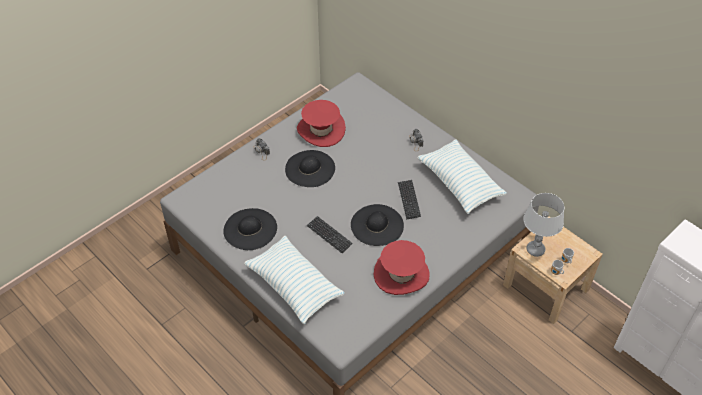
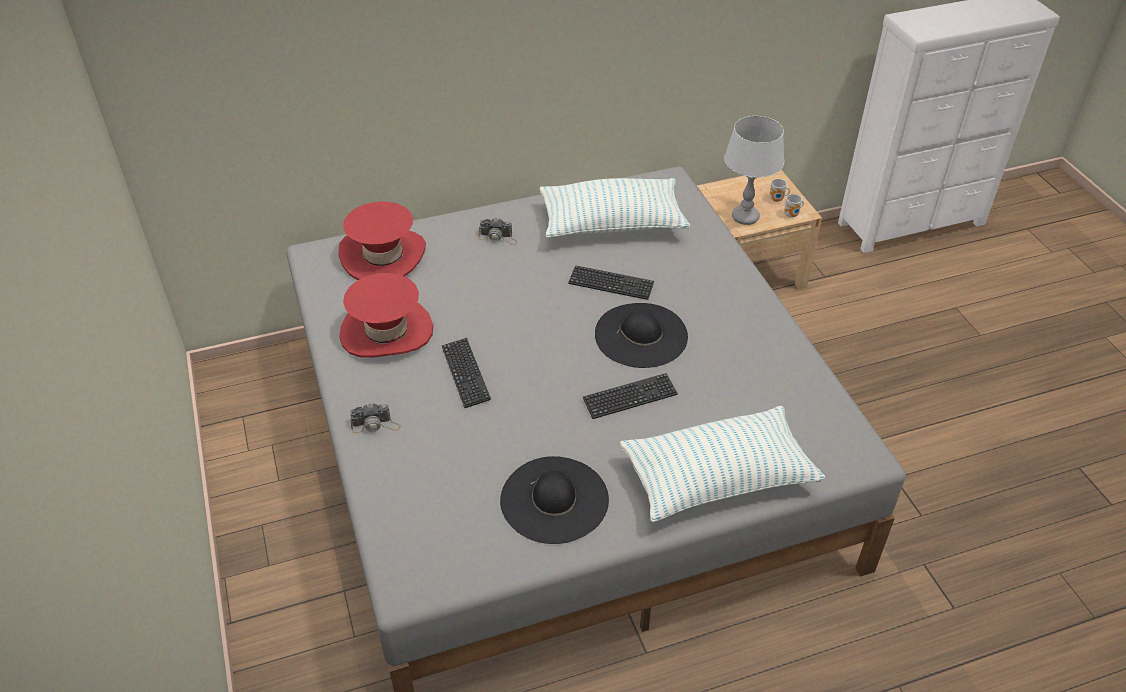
camera: 65 degrees left, 5 degrees down
black hat [285,150,335,187] -> keyboard [442,338,491,408]
red hat [373,240,430,295] -> red hat moved to [338,201,426,280]

